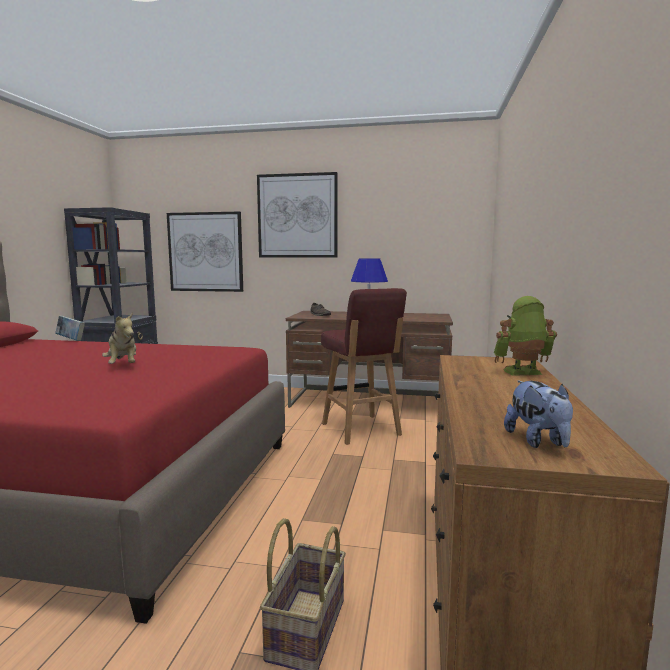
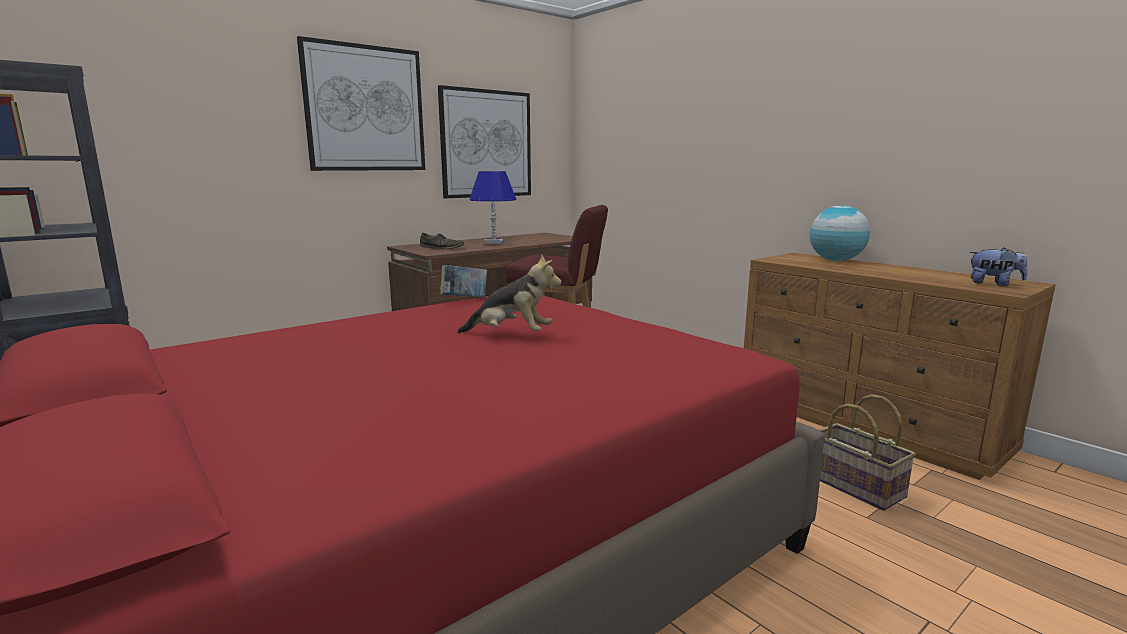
camera: 50 degrees left, 5 degrees up
book [55,316,85,341] -> book moved to [440,265,487,297]
picture [167,212,243,292] -> picture moved to [438,85,531,198]
toy robot [494,296,557,376] -> globe [810,205,870,261]

